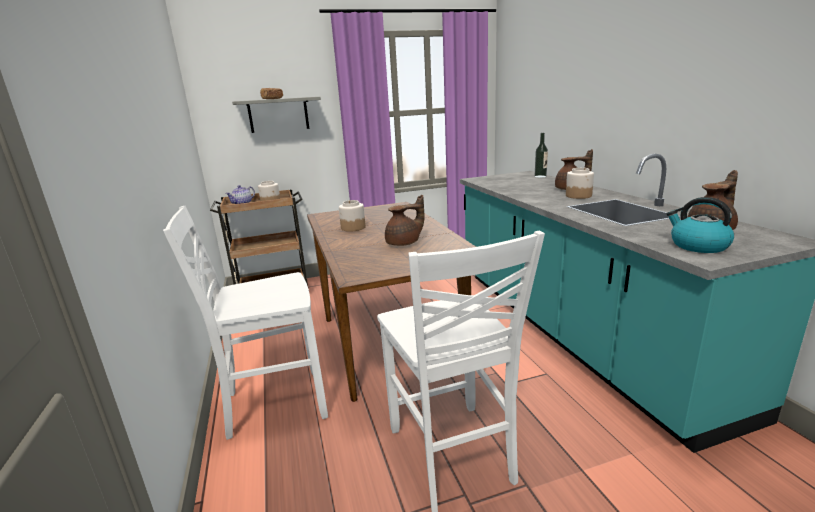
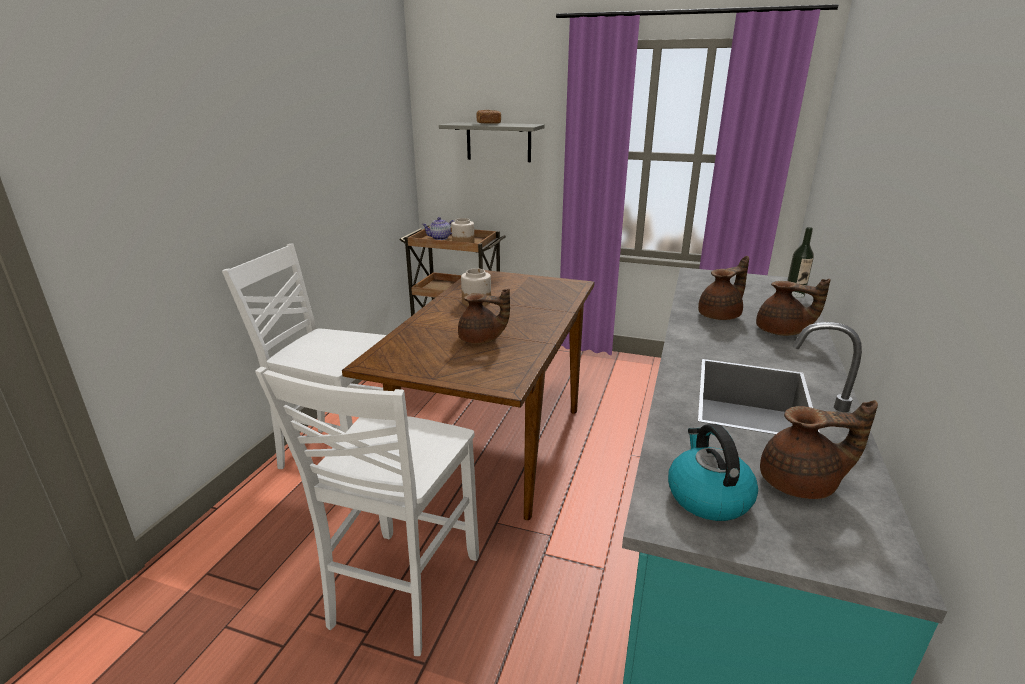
camera: 35 degrees right, 5 degrees up
jar [566,168,594,199] -> none
none -> brown teapot [698,256,749,320]

